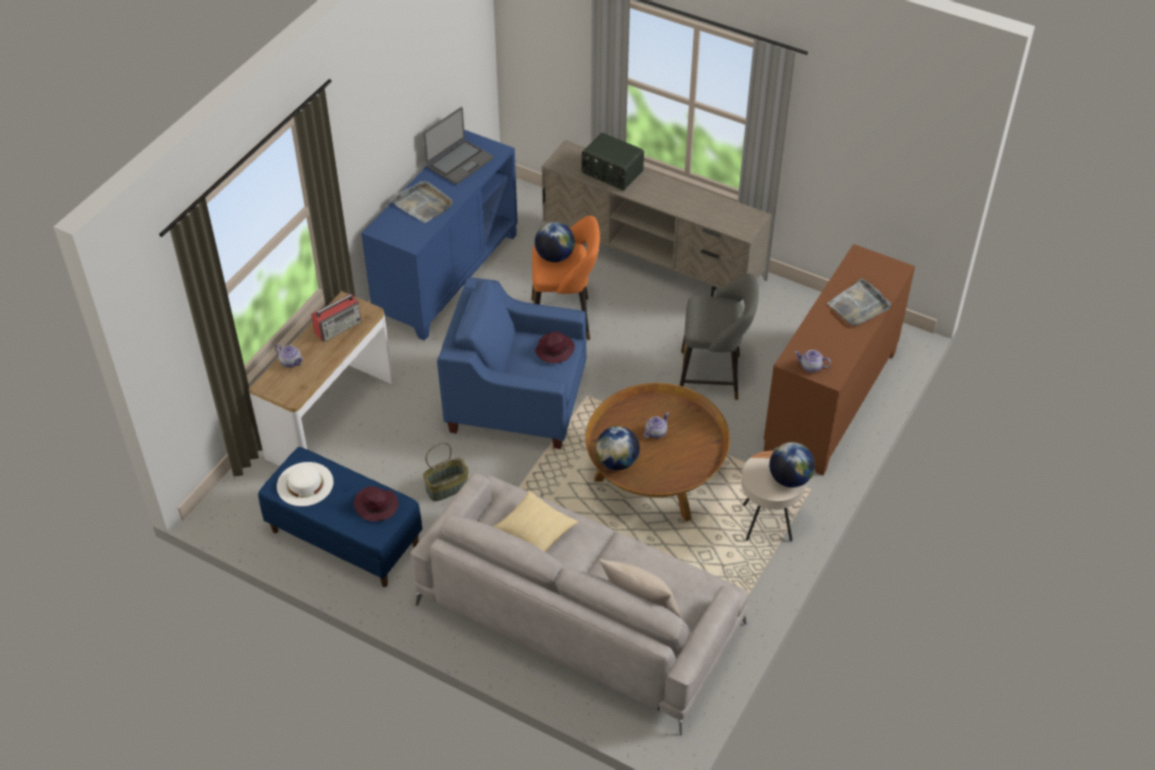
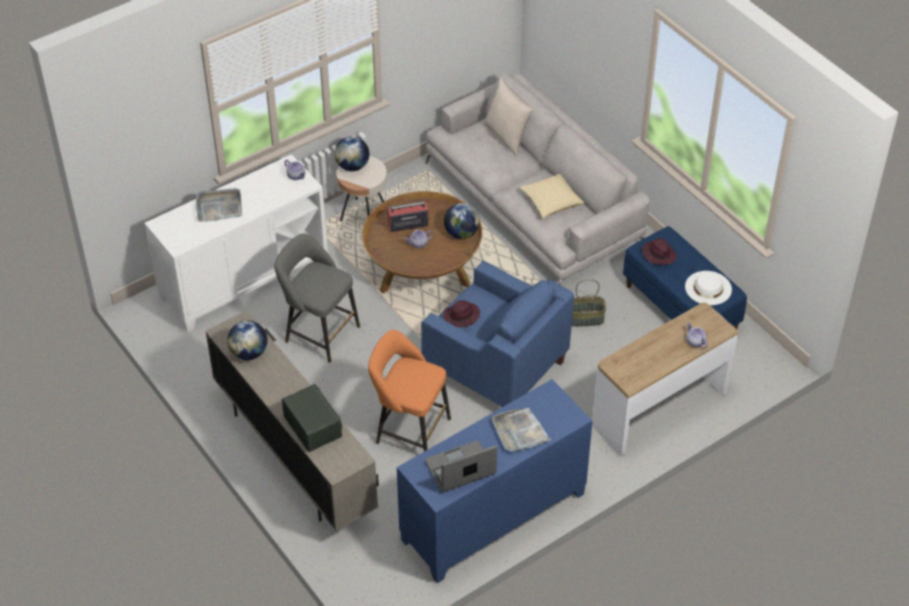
camera: 155 degrees left, 0 degrees up
radio [311,294,361,342] -> radio moved to [387,201,429,233]
globe [535,222,575,262] -> globe moved to [227,321,267,360]
brown cabinet [764,244,915,475] -> white cabinet [144,154,328,332]

